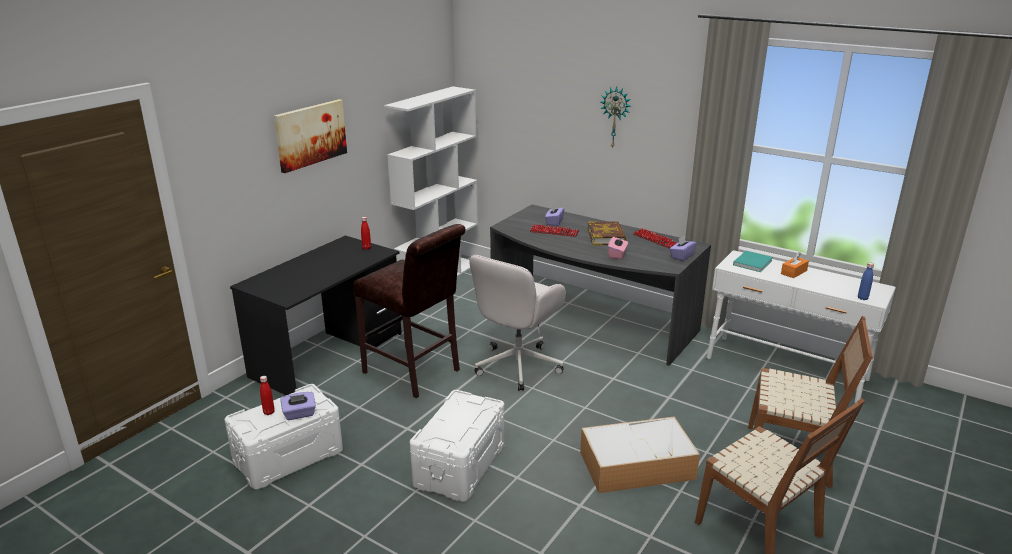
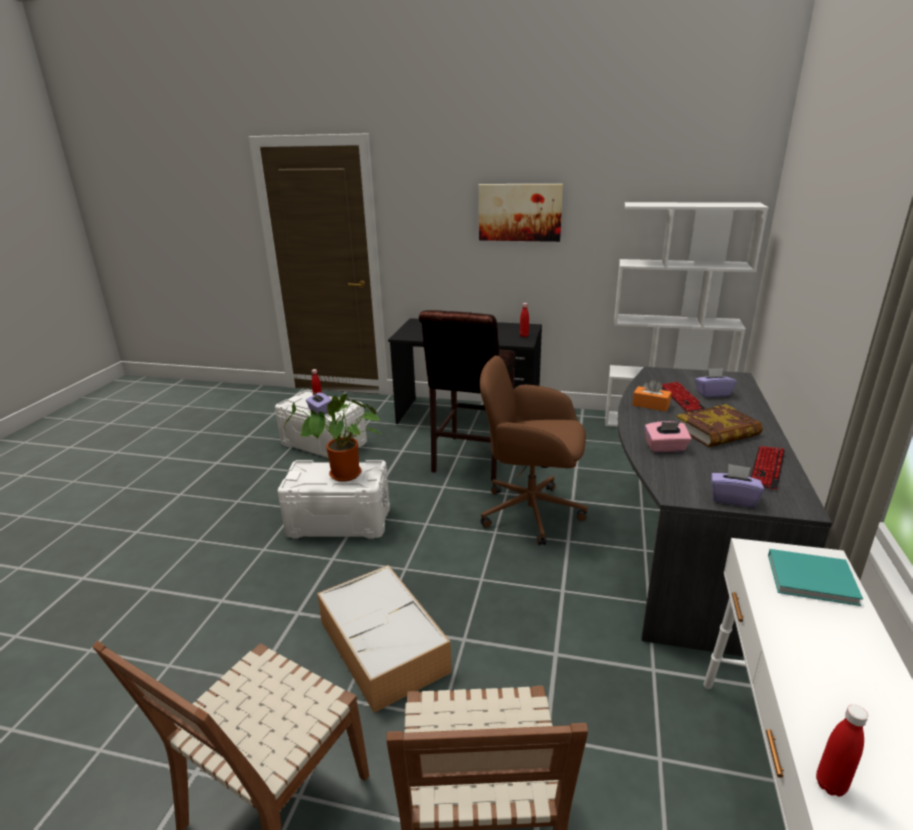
camera: 70 degrees right, 0 degrees up
white office chair [469,255,566,391] -> brown office chair [480,355,587,545]
wall clock [601,86,631,149] -> none
orange tissue box [781,252,809,278] -> orange tissue box moved to [632,379,672,411]
blue bottle [858,263,874,300] -> red bottle [816,705,868,797]
none -> potted plant [285,394,383,482]

